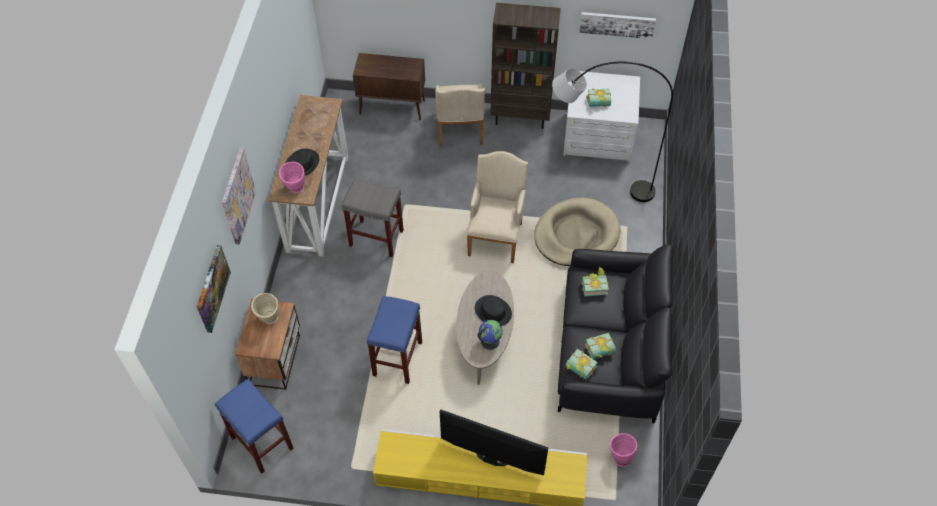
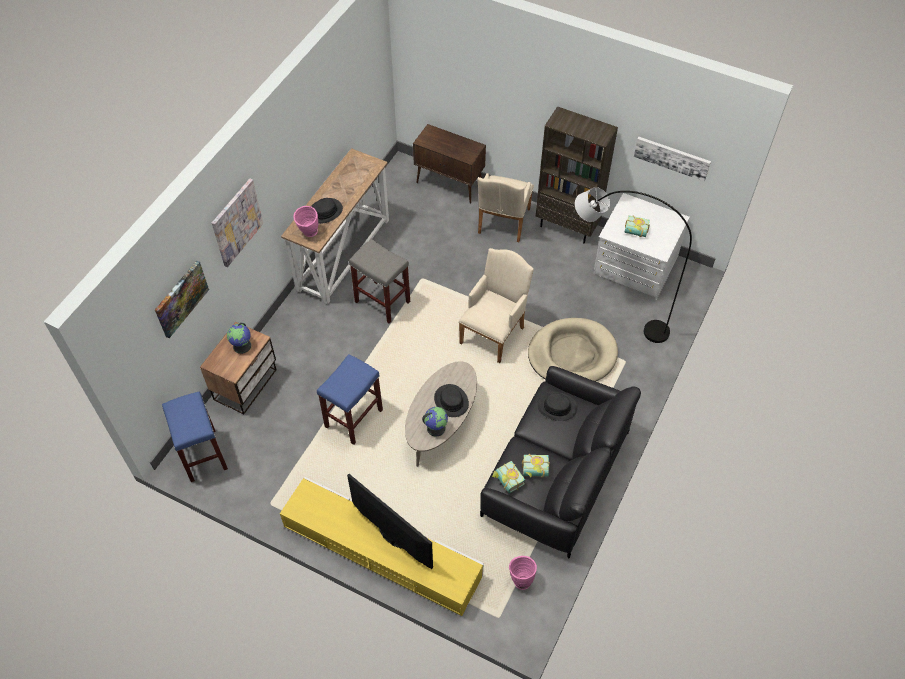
camera: 20 degrees right, 0 degrees up
beige vase [251,293,279,324] -> globe [227,323,251,354]
book [582,267,609,297] -> black hat [537,392,577,421]

